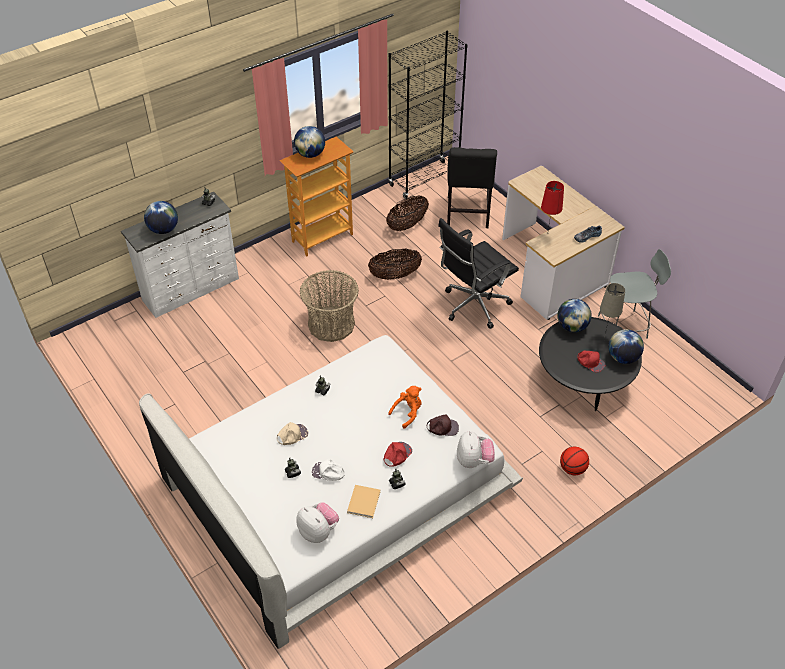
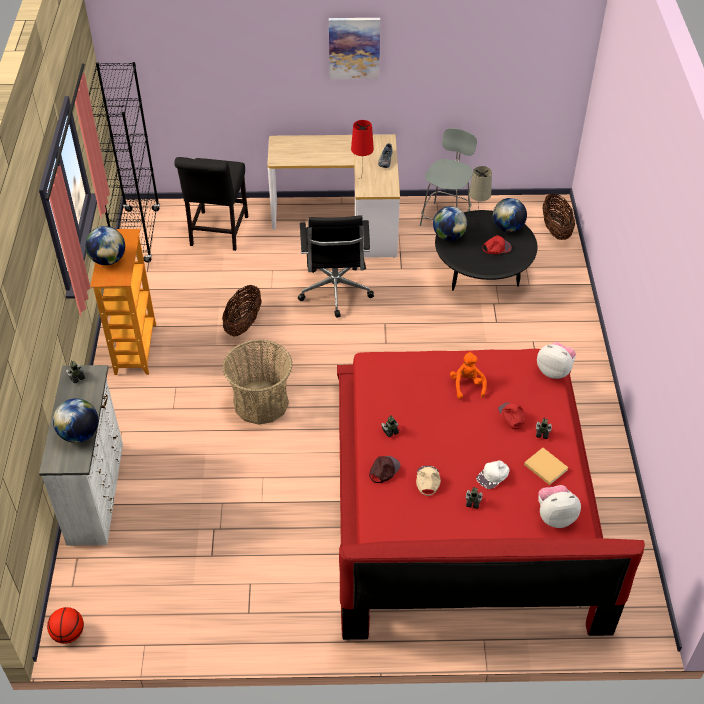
camera: 55 degrees left, 0 degrees up
white bed [139,335,523,649] -> red bed [337,349,645,640]
basket [386,195,429,231] -> basket moved to [543,193,575,240]
brown cap [427,414,459,436] -> brown cap moved to [369,456,401,483]
black chair [447,147,497,228] -> black chair turned 60 degrees clockwise [174,157,248,251]
basketball [560,447,589,475] -> basketball moved to [47,607,84,644]
none -> picture [329,18,380,79]

